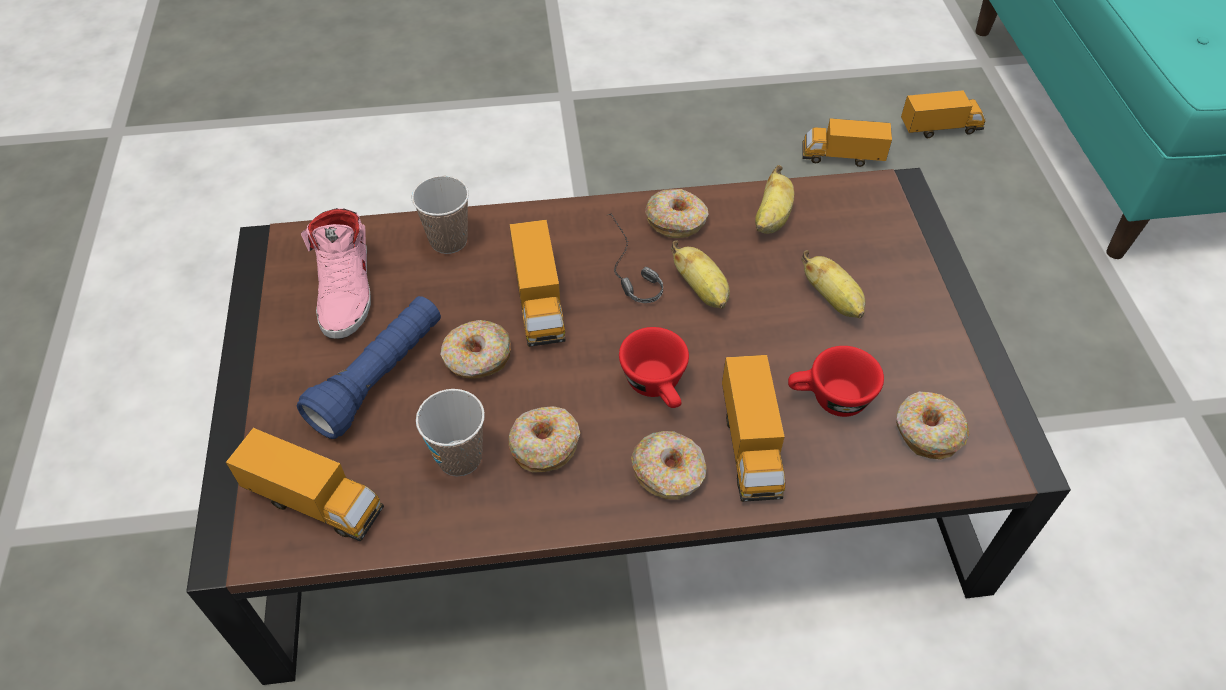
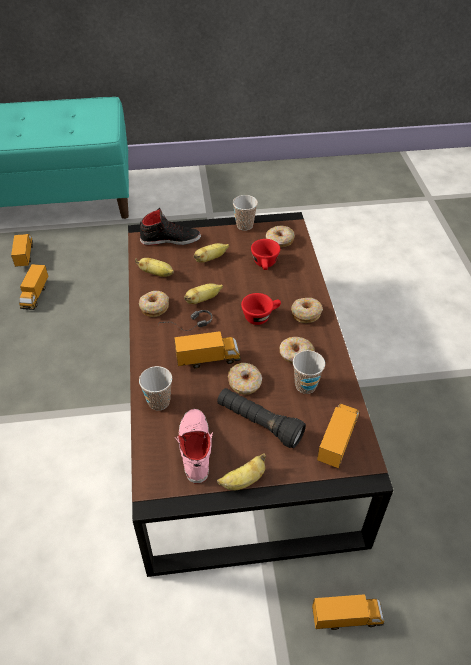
camera: 90 degrees left, 5 degrees down
blue flashlight [297,296,441,439] -> black flashlight [217,388,306,448]
pink shoe [301,208,371,339] -> pink shoe turned 90 degrees counterclockwise [175,409,213,484]
toy truck [722,355,785,502] -> toy truck moved to [312,594,384,630]
none -> black shoe [140,208,201,245]
none -> banana [217,453,266,490]
none -> cup [233,195,258,231]

